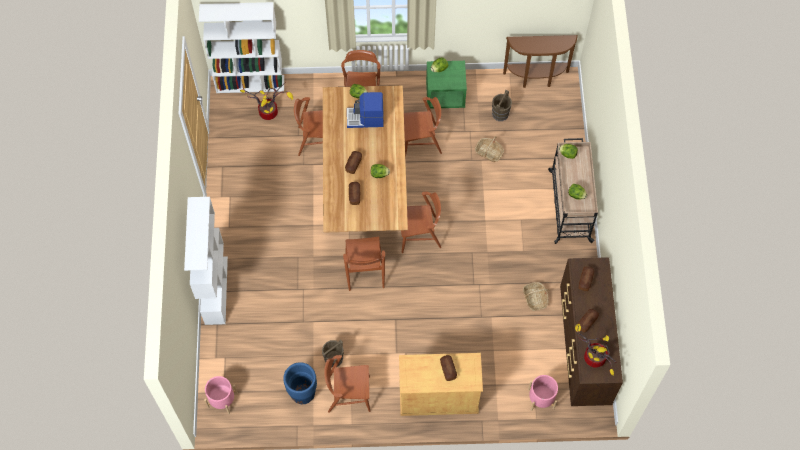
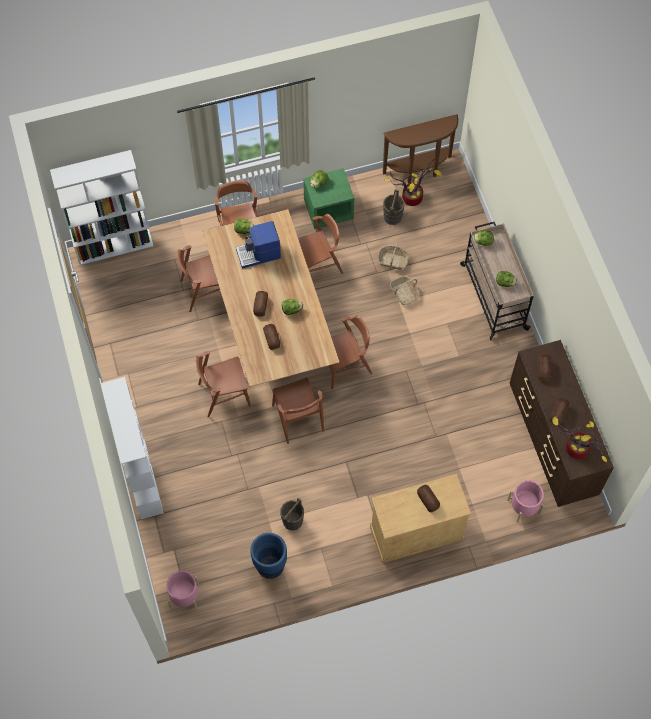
camera: 15 degrees left, 0 degrees up
potted plant [240,82,293,120] -> potted plant moved to [384,158,442,206]
brown chair [324,355,370,413] -> brown chair moved to [196,351,251,418]
basket [523,282,549,311] -> basket moved to [390,276,419,305]

